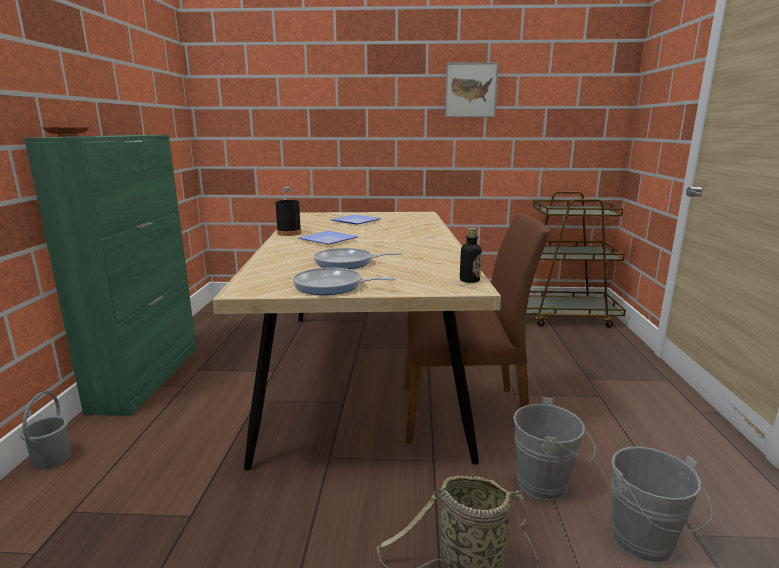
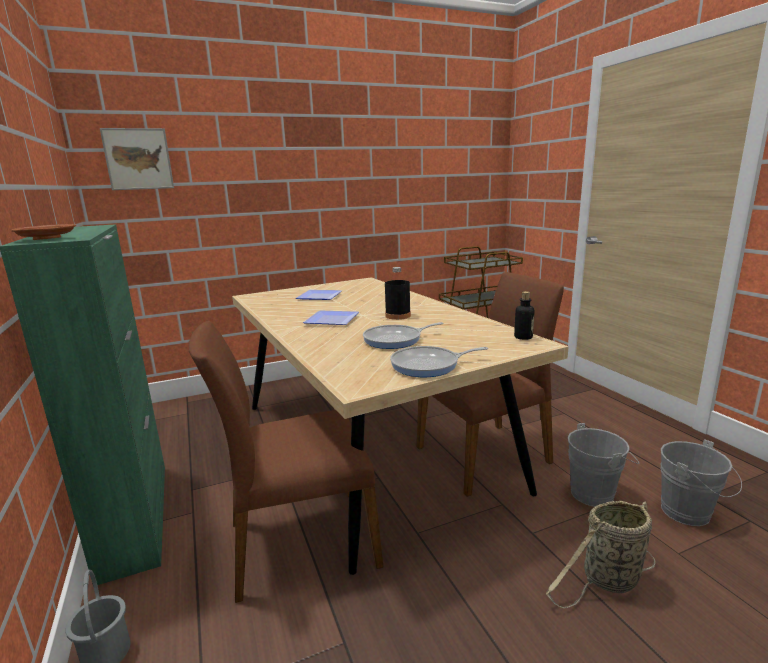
camera: 25 degrees left, 0 degrees up
black bottle [275,187,301,236] -> black bottle moved to [385,267,411,320]
picture [445,62,499,117] -> picture moved to [100,128,174,190]
none -> brown chair [189,321,383,603]

